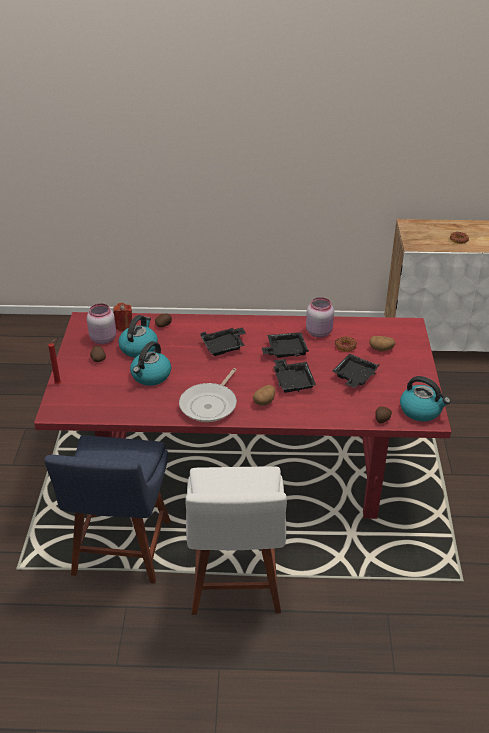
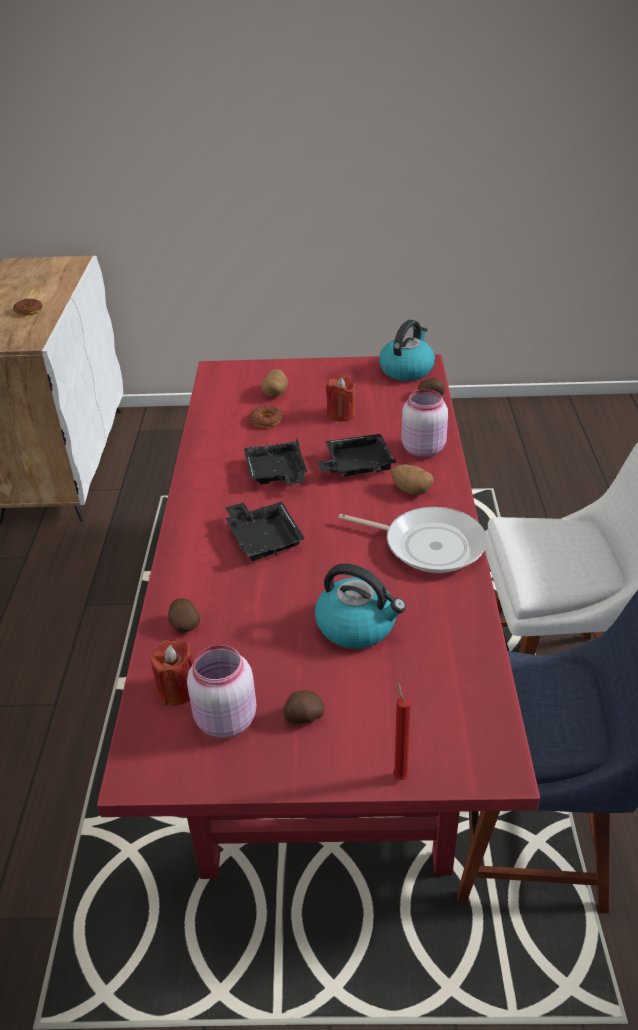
camera: 90 degrees left, 0 degrees up
kettle [118,315,158,358] -> none
pink jar [306,297,334,338] -> pink jar moved to [401,389,448,457]
black tray [332,354,380,388] -> red candle [326,376,356,421]

